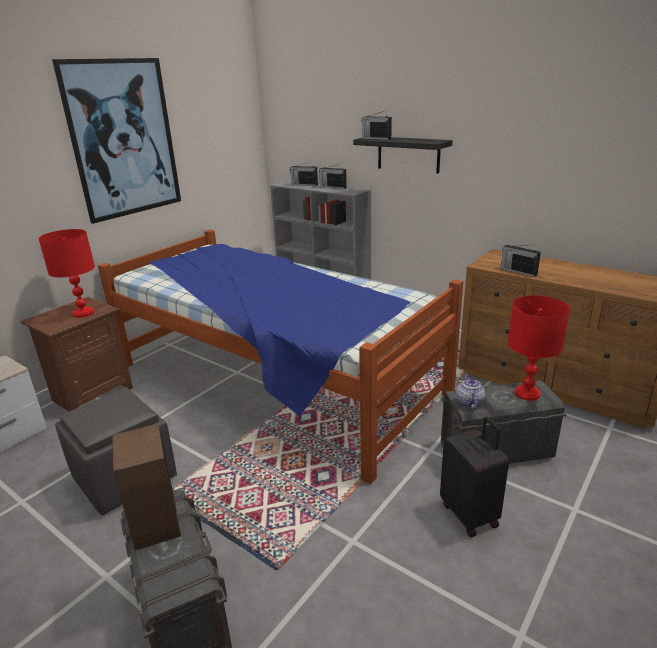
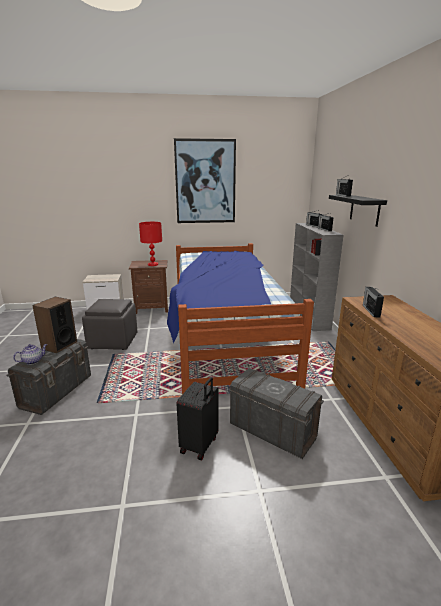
camera: 45 degrees right, 5 degrees down
teapot [456,374,485,408] -> teapot moved to [13,344,47,365]
red table lamp [508,295,570,401] -> none

